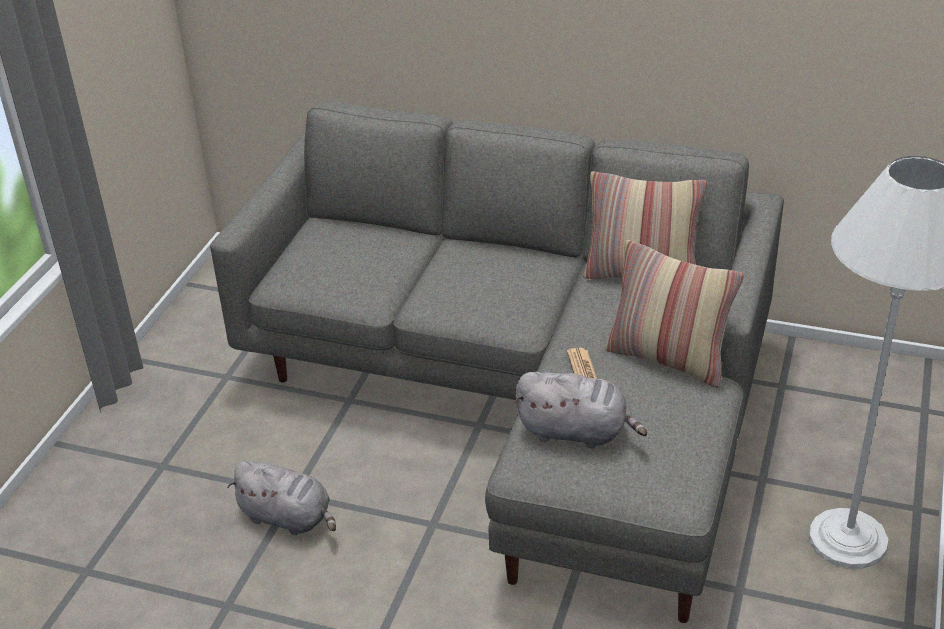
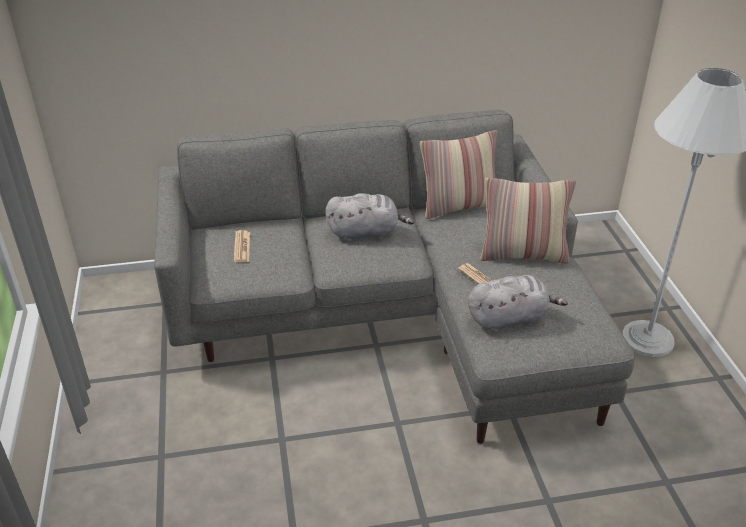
camera: 30 degrees left, 0 degrees up
grey plush toy [227,461,336,535] -> grey plush toy moved to [325,193,414,242]
none -> newspaper [234,230,250,263]

